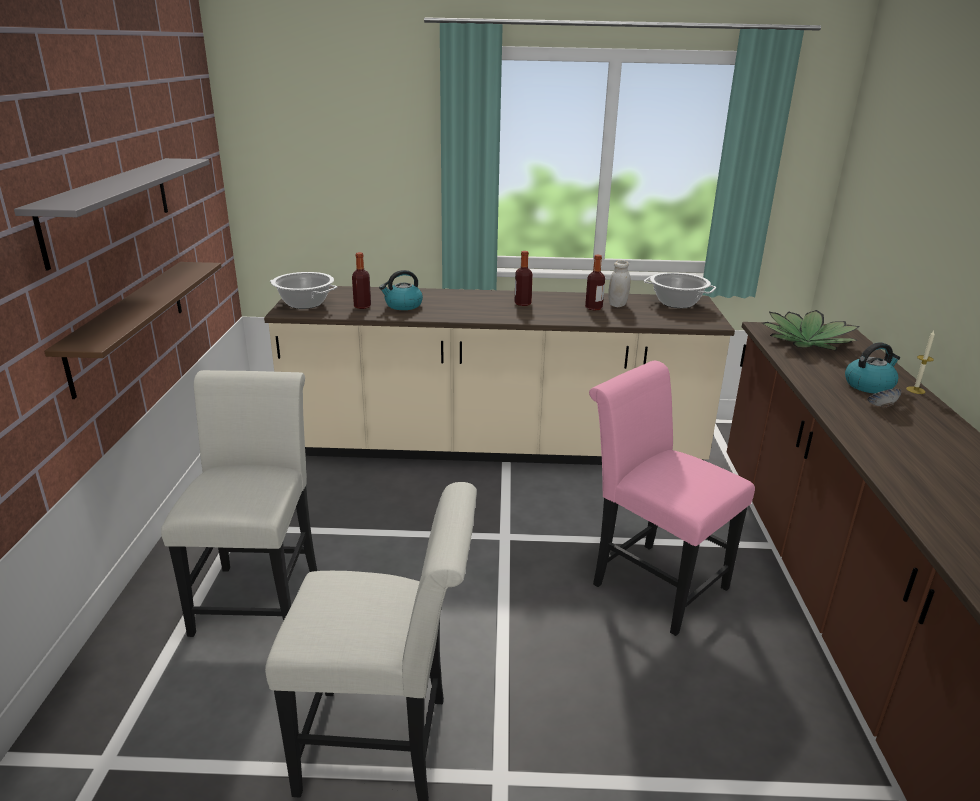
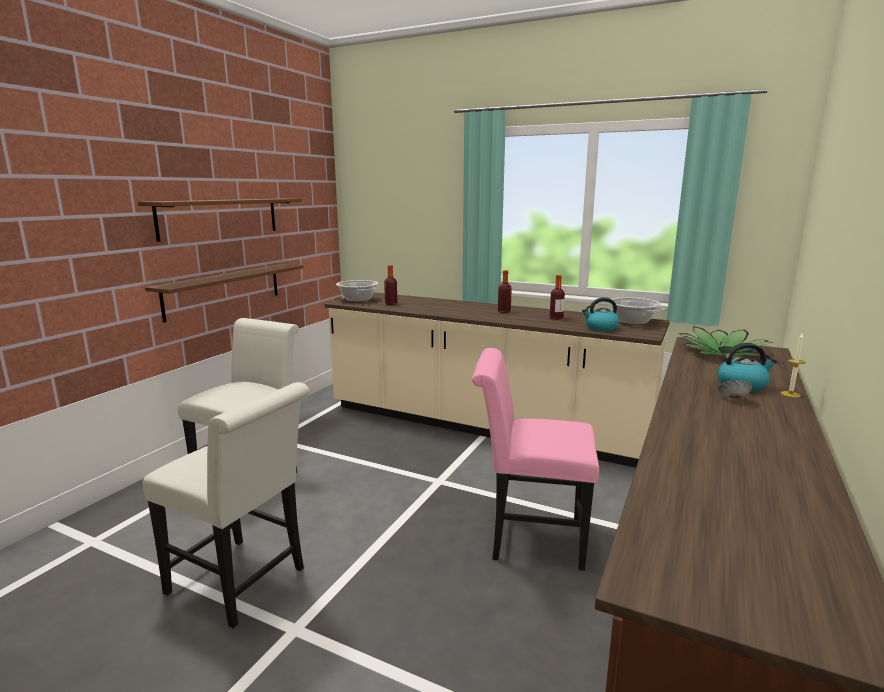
camera: 25 degrees right, 10 degrees down
grey shelf [14,158,210,271] -> brown shelf [138,199,302,242]
kettle [379,270,423,310] -> kettle moved to [582,297,620,331]
pink chair [589,361,755,636] -> pink chair turned 60 degrees counterclockwise [472,348,599,571]
white jar [608,260,630,307] -> none

